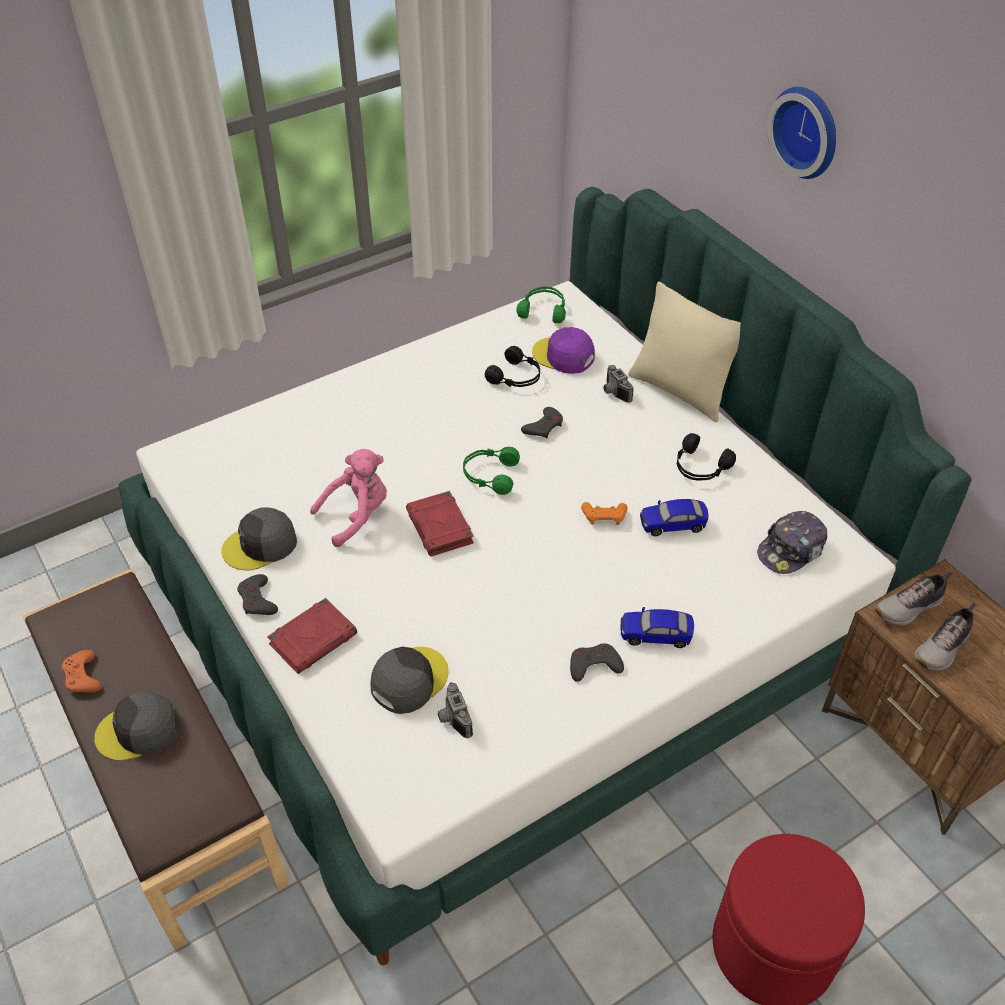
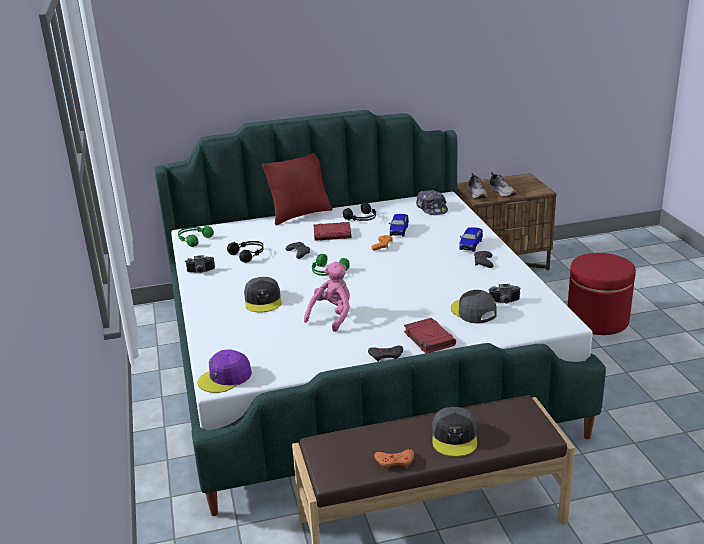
camera: 70 degrees left, 20 degrees down
grey cap [221,507,297,570] -> grey cap moved to [244,277,282,312]
pink plush toy [310,449,387,547] -> pink plush toy turned 45 degrees clockwise [304,261,350,332]
red book [406,491,474,556] -> red book moved to [313,222,352,241]
purple cap [532,327,595,374] -> purple cap moved to [197,349,252,393]
camera [603,365,634,403] -> camera moved to [185,255,215,273]
beige pillow [628,281,741,422] -> red pillow [262,153,333,225]
wall clock [767,87,836,179] -> none

